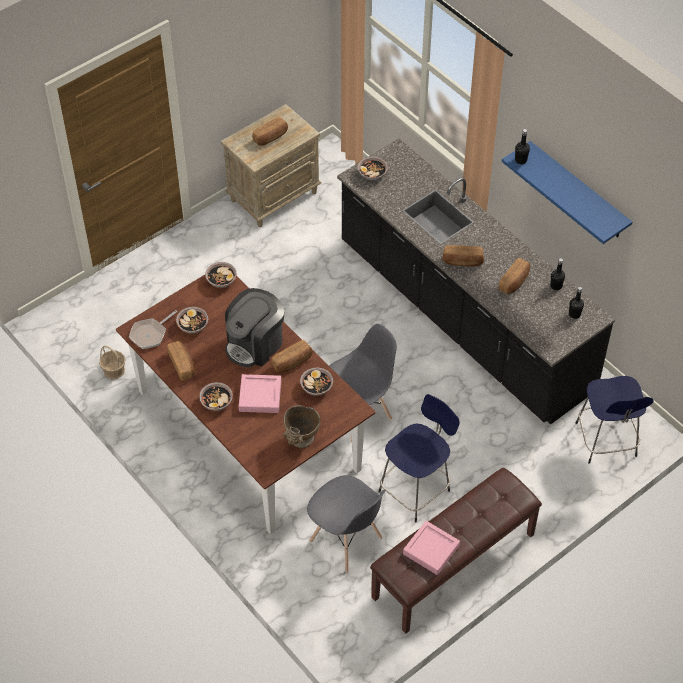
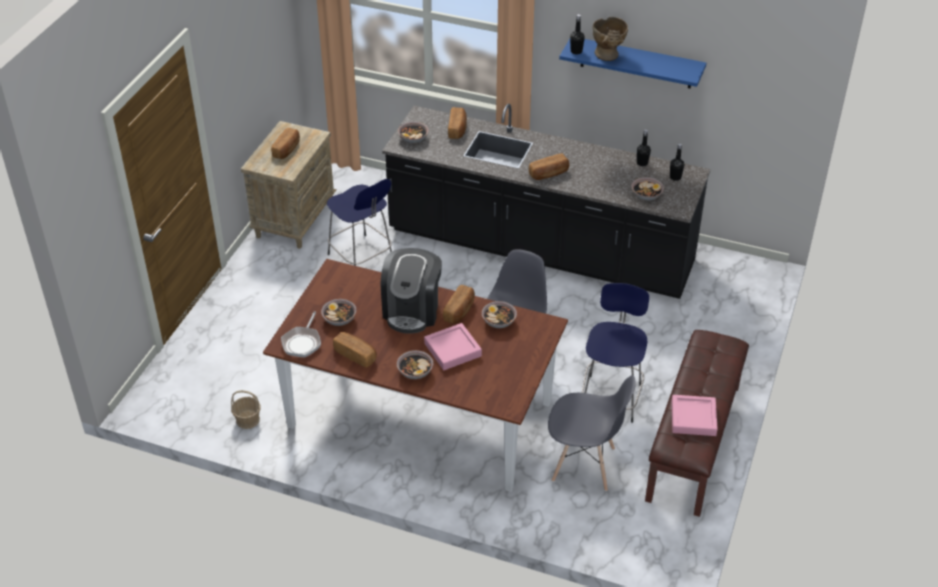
camera: 30 degrees left, 10 degrees down
bowl [205,262,237,288] -> bowl moved to [632,177,664,201]
beige vase [282,405,321,448] -> beige vase moved to [593,17,628,61]
bread [499,258,530,294] -> bread moved to [448,107,467,139]
blue stool [576,376,654,464] -> blue stool moved to [327,179,392,266]

